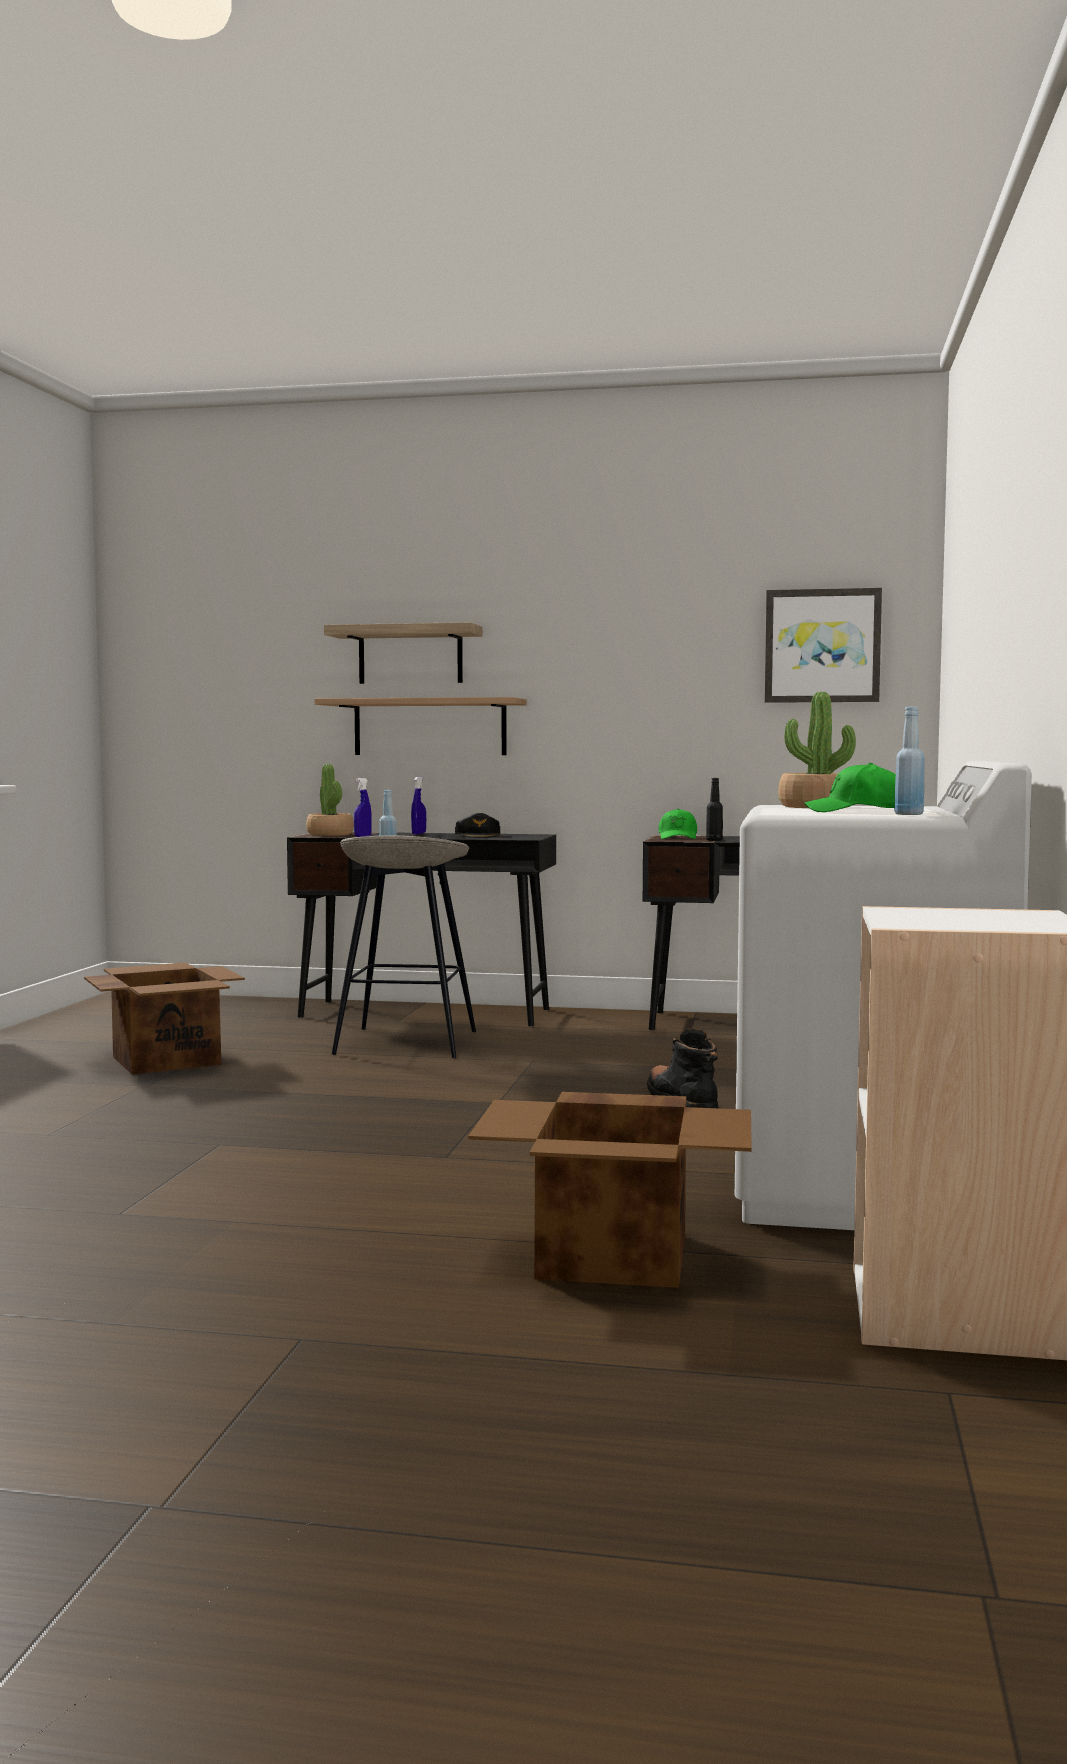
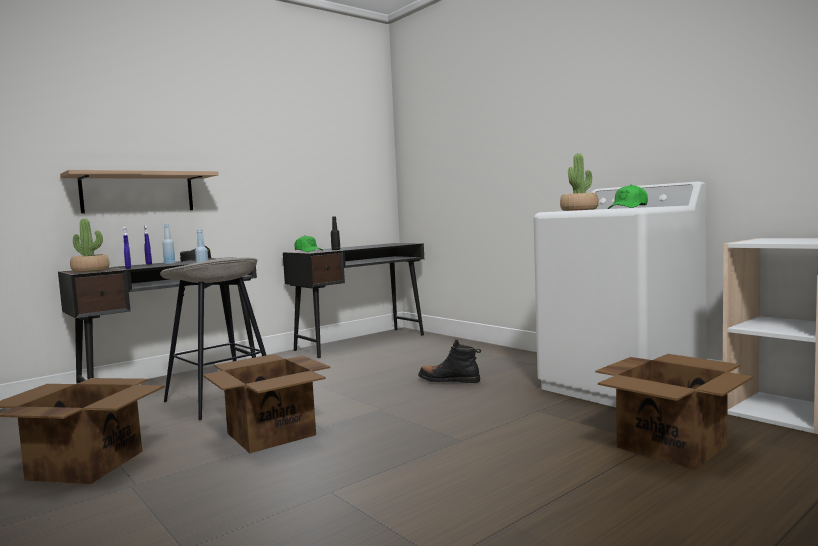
camera: 50 degrees left, 0 degrees up
shelf [324,622,483,684] -> none
picture [765,588,882,703] -> none
blue bottle [894,707,925,815] -> blue bottle moved to [162,224,175,264]
none -> cardboard box [203,354,330,453]

